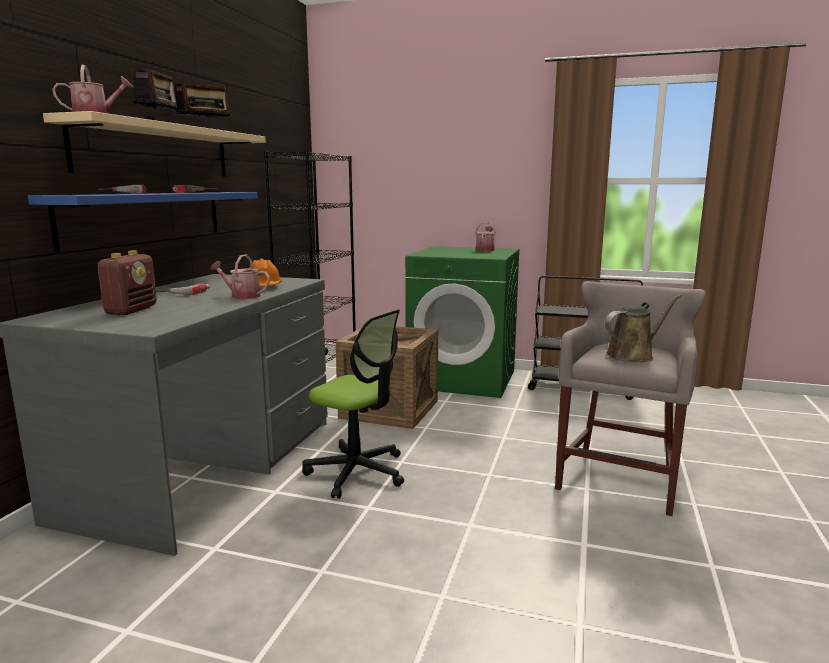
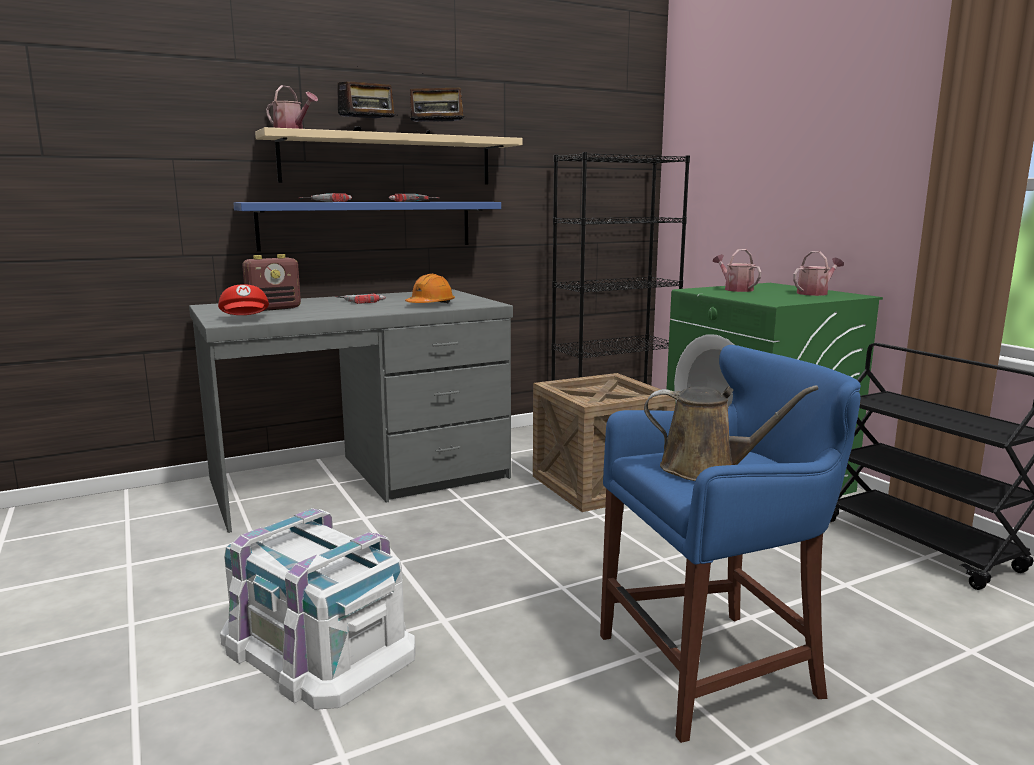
camera: 45 degrees right, 0 degrees up
watering can [210,254,270,299] -> watering can moved to [713,249,762,292]
office chair [302,309,404,499] -> none
grey stool [555,281,706,516] -> blue stool [600,345,861,743]
none -> red cap [218,284,269,315]
none -> white storage box [220,508,415,709]

